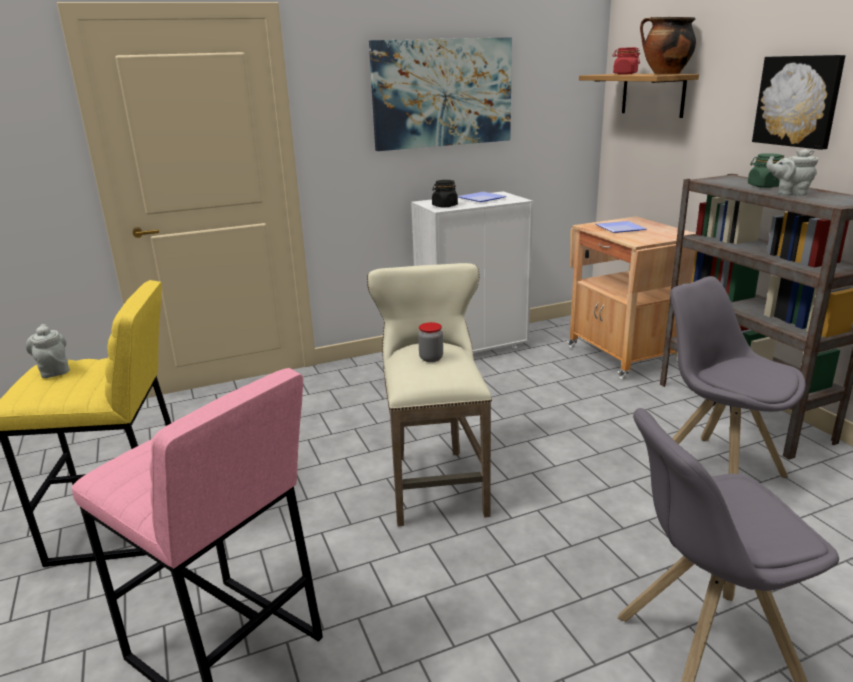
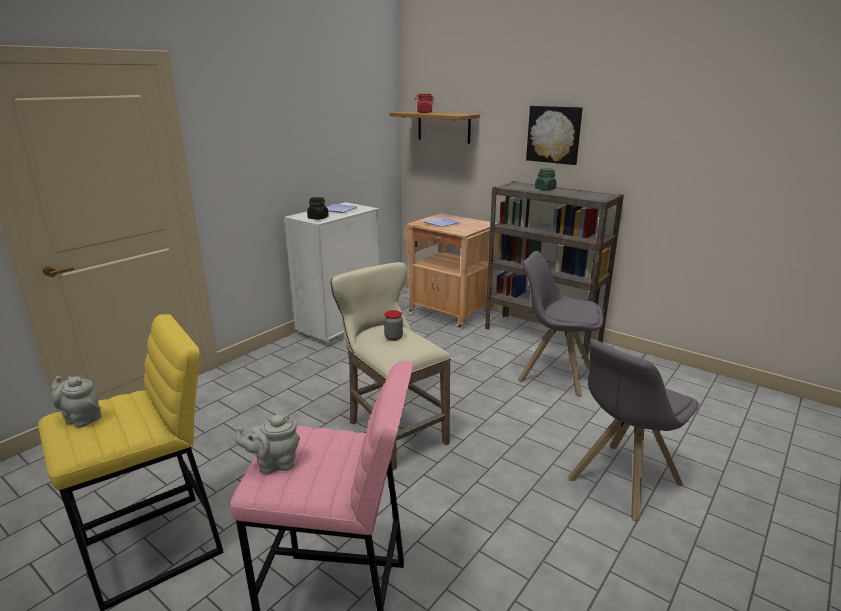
camera: 30 degrees left, 0 degrees up
picture [369,37,512,151] -> none
cooking pot [640,17,696,74] -> none
grey teapot [766,149,818,196] -> grey teapot moved to [235,415,300,474]

